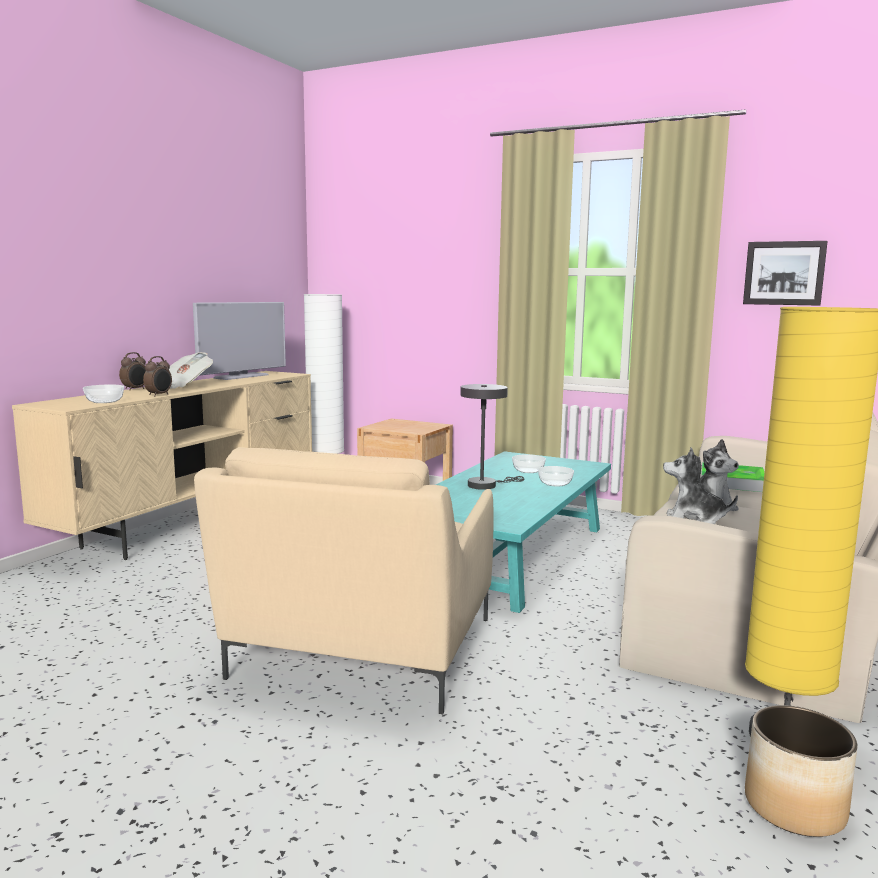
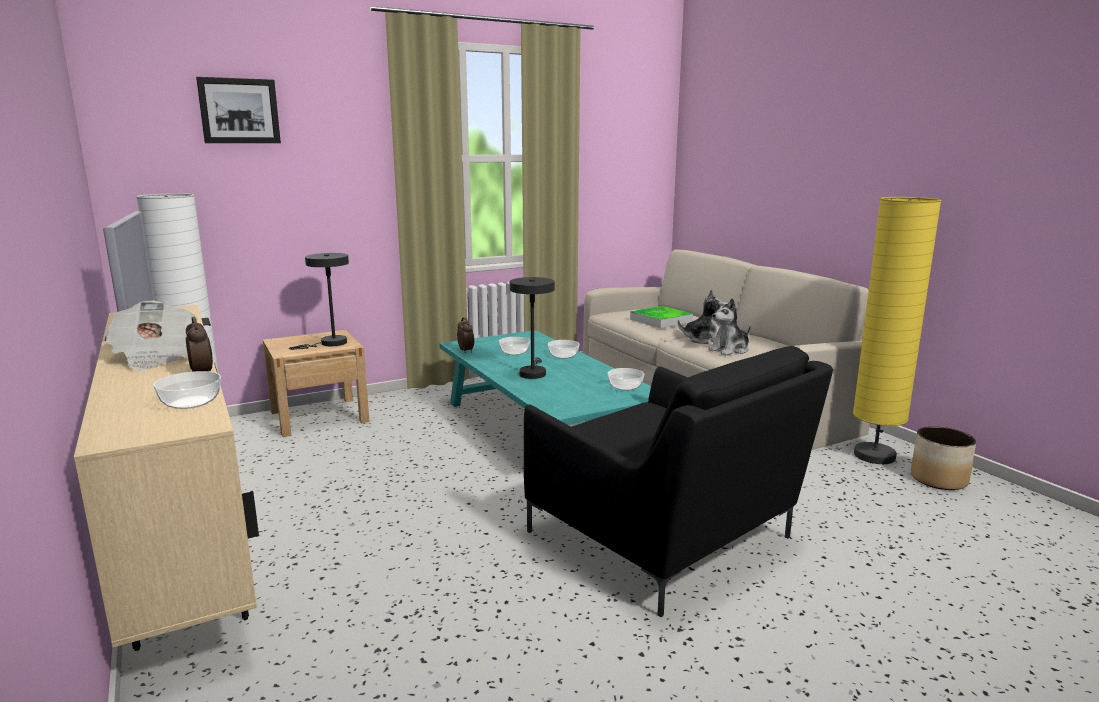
camera: 55 degrees left, 5 degrees up
alarm clock [119,352,146,390] -> alarm clock moved to [457,317,474,353]
beige armchair [194,447,493,714] -> black armchair [524,346,833,617]
picture [743,241,828,306] -> picture moved to [196,77,281,143]
none -> grey table lamp [289,253,349,350]
none -> bowl [607,368,644,391]

